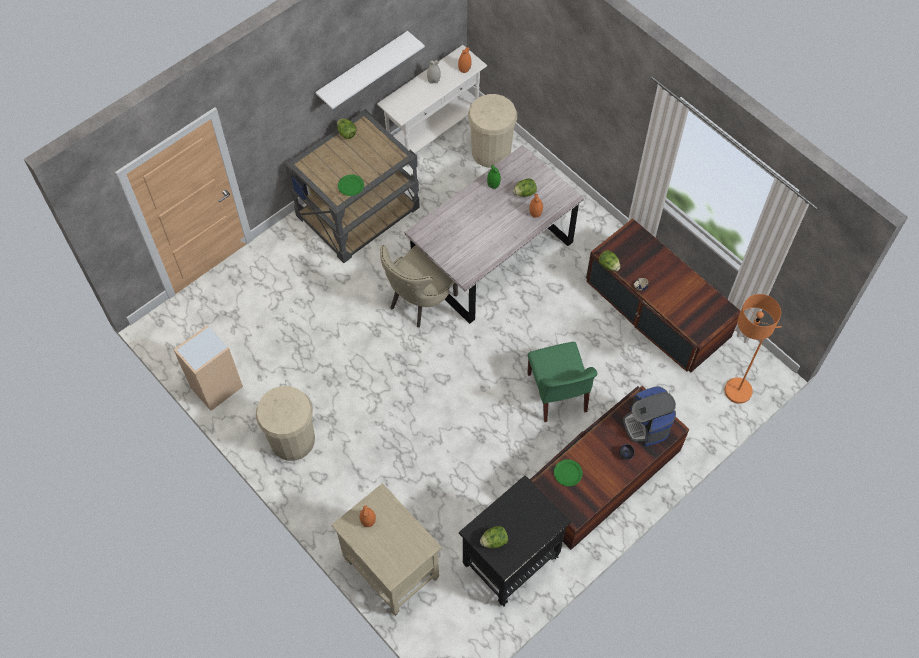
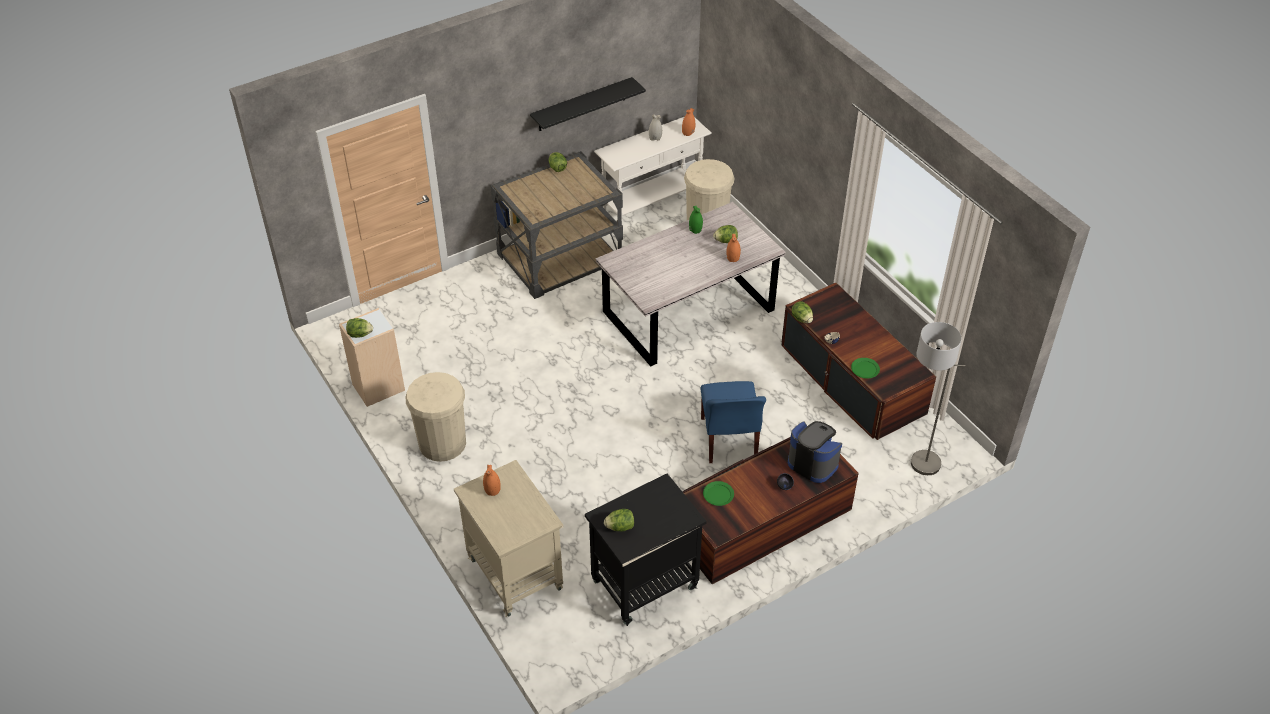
camera: 10 degrees right, 15 degrees down
white shelf [316,31,425,109] -> black shelf [530,77,646,131]
green plate [338,175,364,196] -> green plate moved to [851,358,880,379]
beige chair [380,245,458,328] -> none
green chair [527,342,597,422] -> blue chair [701,381,766,463]
coffee machine [623,386,676,446] -> coffee machine turned 135 degrees clockwise [788,421,842,483]
orange floor lamp [725,294,782,404] -> grey floor lamp [911,322,965,475]
none -> lettuce [346,318,373,338]

